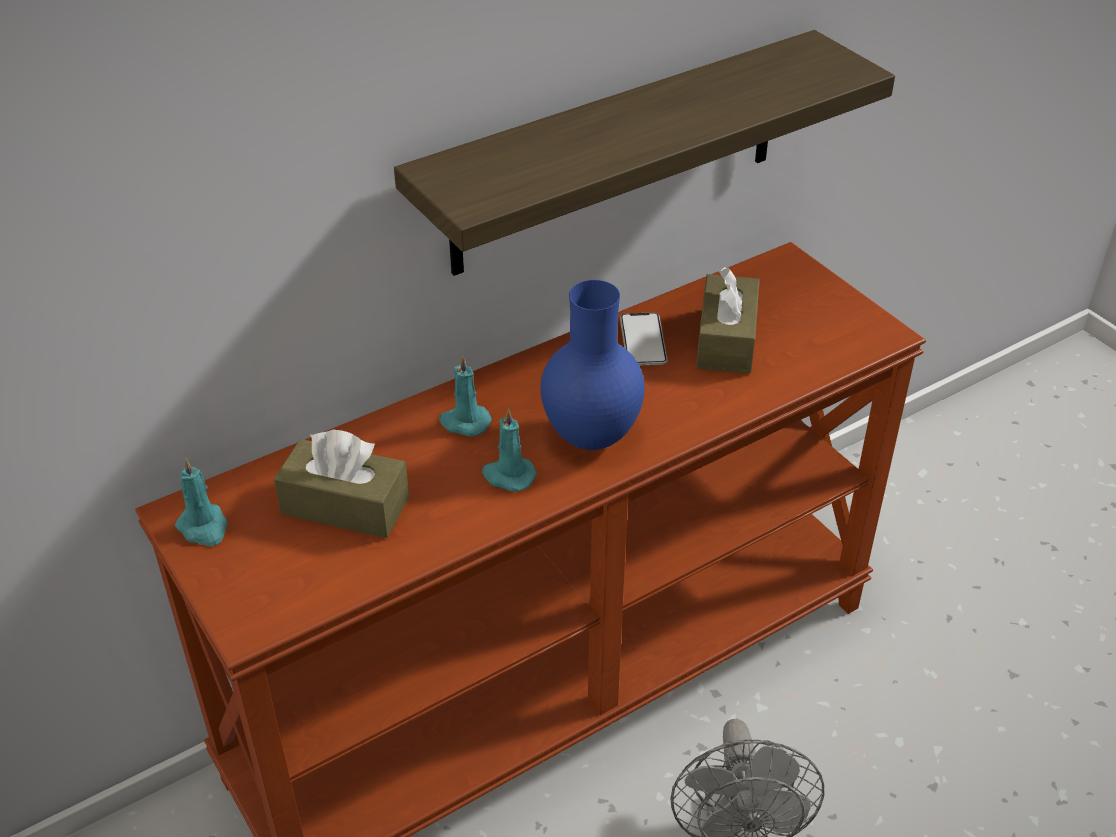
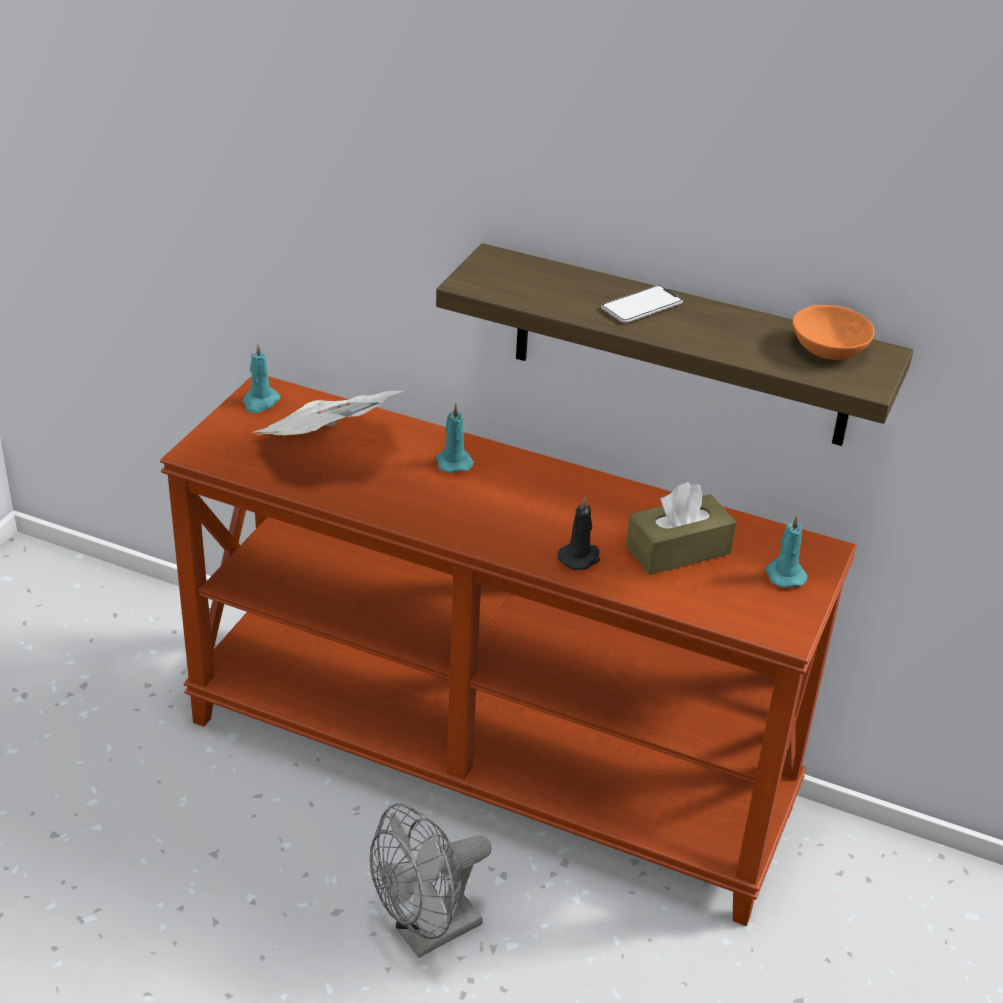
camera: 55 degrees right, 5 degrees down
brown tissue box [274,430,409,538] -> newspaper [252,391,403,435]
turquoise candle [482,408,537,492] -> turquoise candle moved to [766,514,808,588]
blue vase [541,280,645,450] -> none
phone [620,313,668,366] -> phone moved to [601,285,683,323]
none -> black candle [557,497,600,570]
none -> orange bowl [792,305,875,360]

